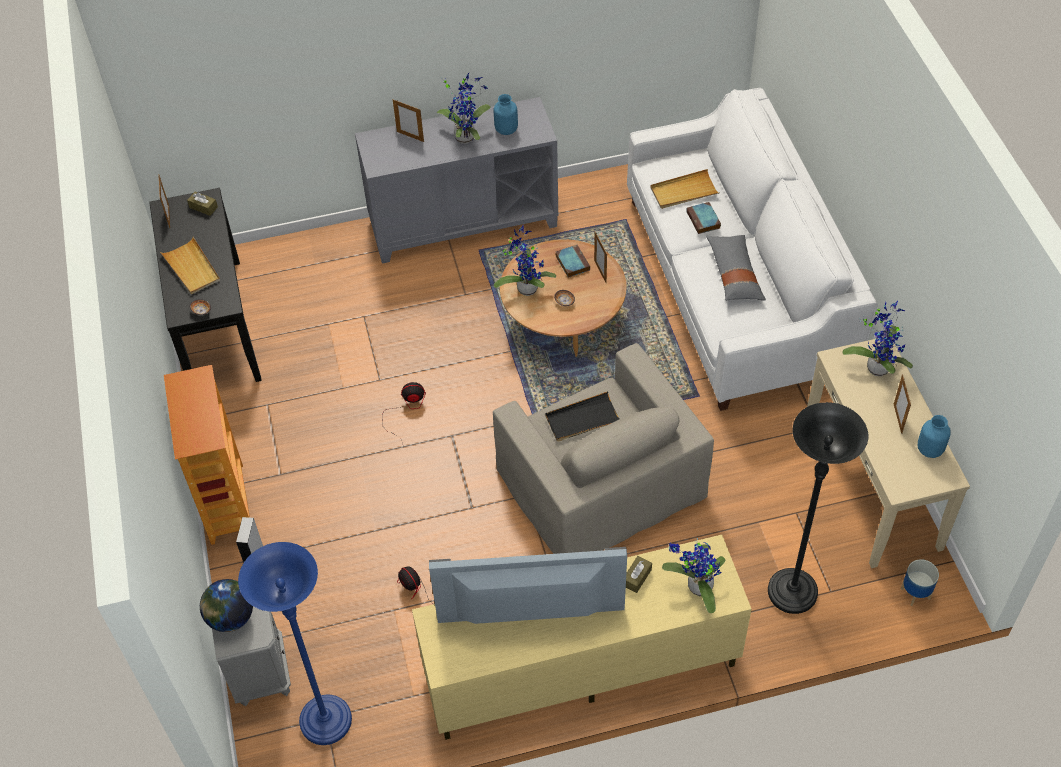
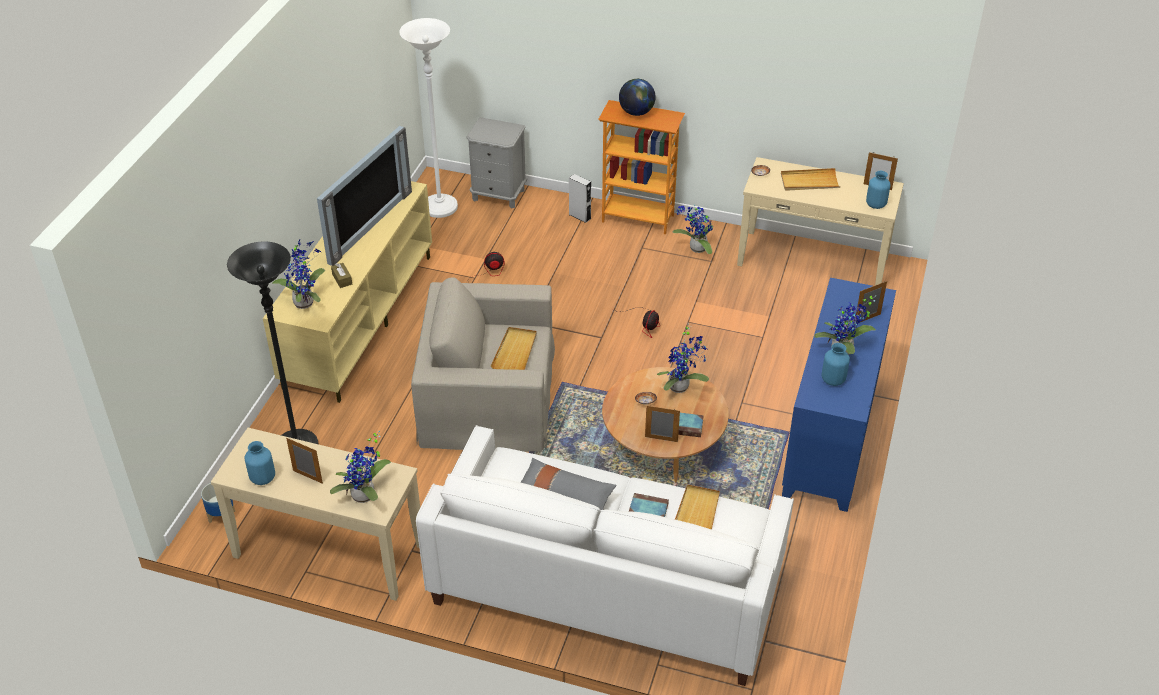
camera: 120 degrees right, 10 degrees down
black console table [149,188,262,382] -> beige console table [737,157,904,285]
brown tissue box [187,192,218,216] -> blue vase [866,171,891,209]
globe [200,579,253,632] -> globe moved to [619,79,656,116]
blue floor lamp [238,542,352,745] -> white floor lamp [399,18,458,218]
grey cabinet [355,97,558,264] -> blue cabinet [782,278,896,512]
black tray [545,391,620,441] -> beige tray [491,327,537,370]
none -> potted plant [672,205,713,254]

